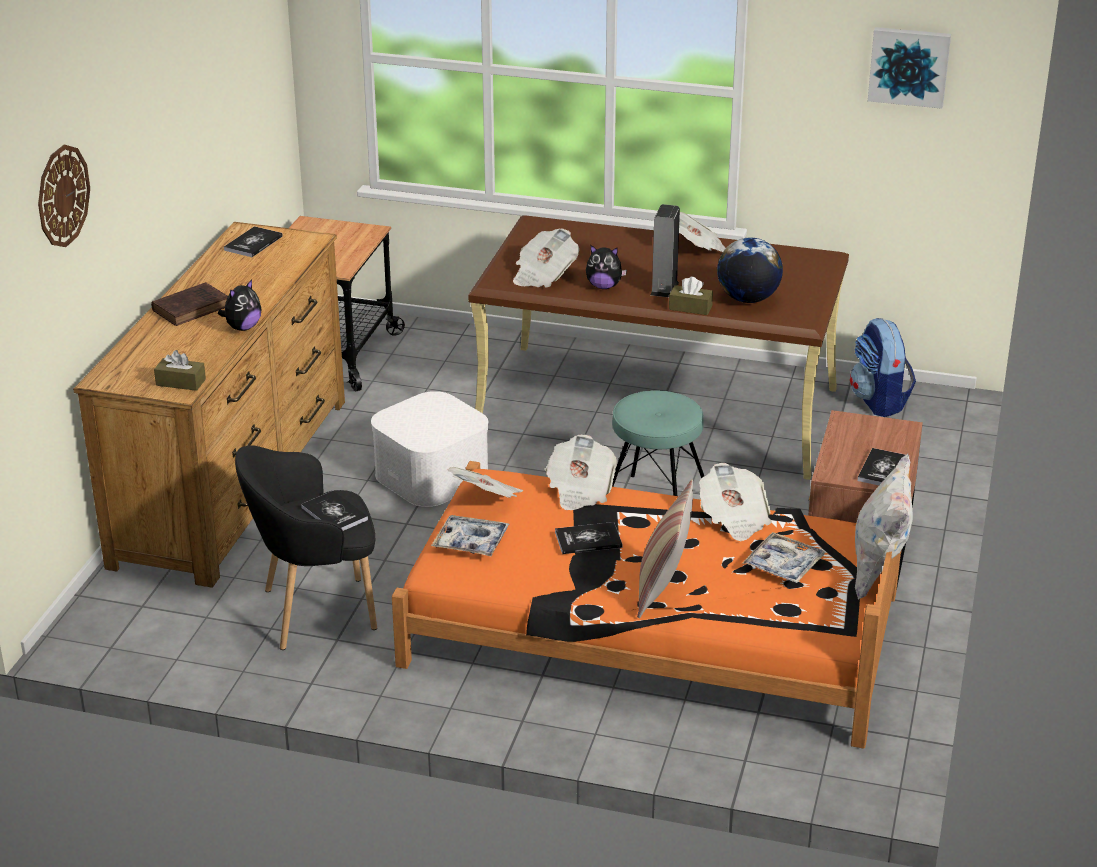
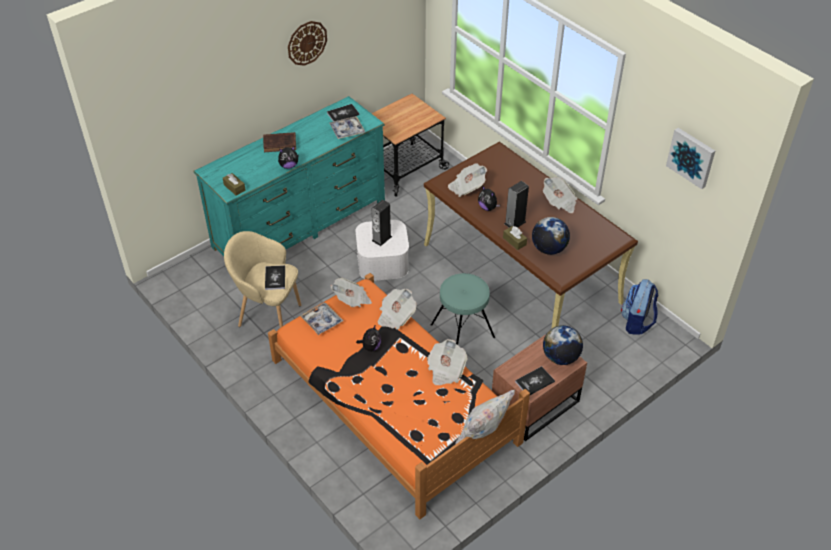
camera: 35 degrees right, 15 degrees up
wall clock [38,145,90,247] -> wall clock moved to [288,21,327,66]
brown dresser [73,222,345,588] -> turquoise dresser [194,96,385,256]
black armchair [235,445,377,650] -> beige armchair [224,231,301,328]
book [555,522,622,554] -> plush toy [356,324,381,352]
pillow [637,479,693,618] -> none
tray [743,532,825,583] -> tray moved to [330,116,365,139]
none -> speaker [372,200,392,246]
none -> globe [543,325,583,365]

